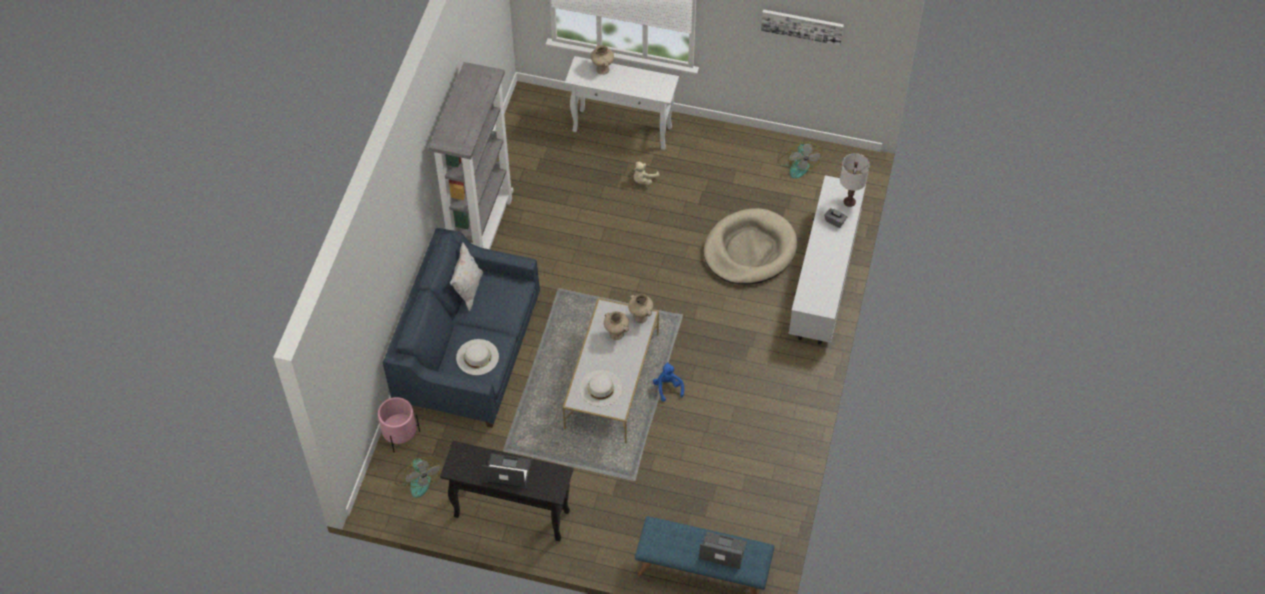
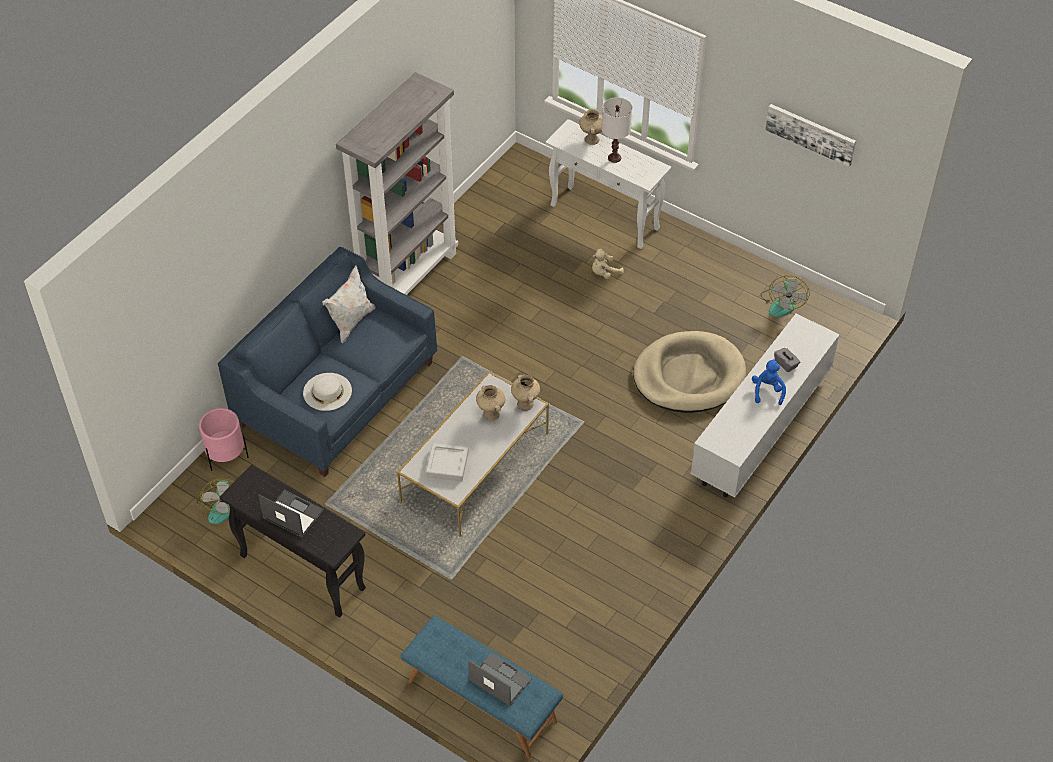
camera: 20 degrees right, 5 degrees down
white hat [580,370,622,407] -> grey tray [426,443,469,481]
blue plush toy [653,362,684,402] -> blue plush toy moved to [752,359,786,405]
white table lamp [840,153,870,207] -> white table lamp moved to [601,97,632,163]

